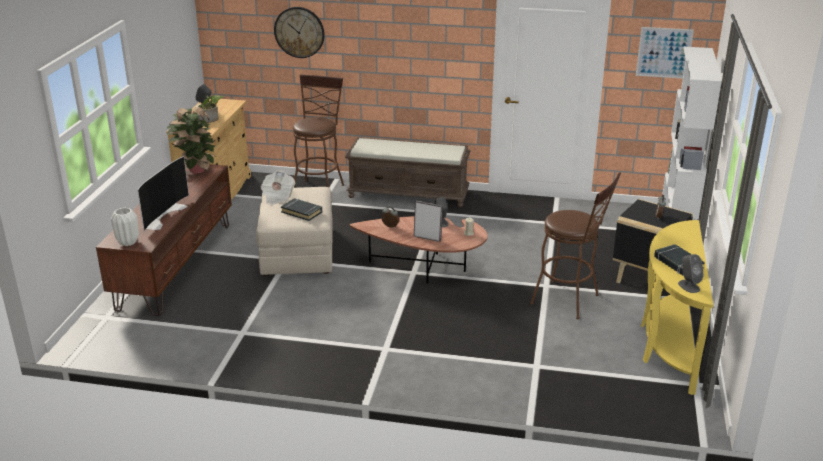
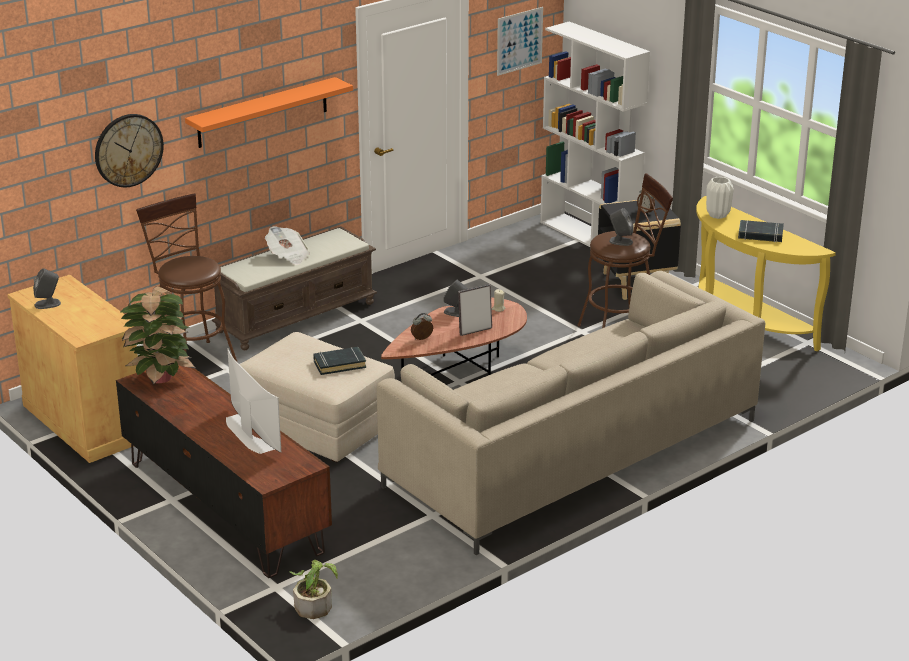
camera: 50 degrees left, 0 degrees up
white vase [111,208,139,246] -> white vase moved to [706,177,733,219]
potted plant [195,95,224,123] -> potted plant moved to [289,560,338,619]
newspaper [261,171,295,205] -> newspaper moved to [265,226,310,265]
grey speaker [678,254,704,293] -> grey speaker moved to [609,208,633,246]
none -> orange shelf [185,77,353,148]
none -> beige sofa [377,271,765,555]

